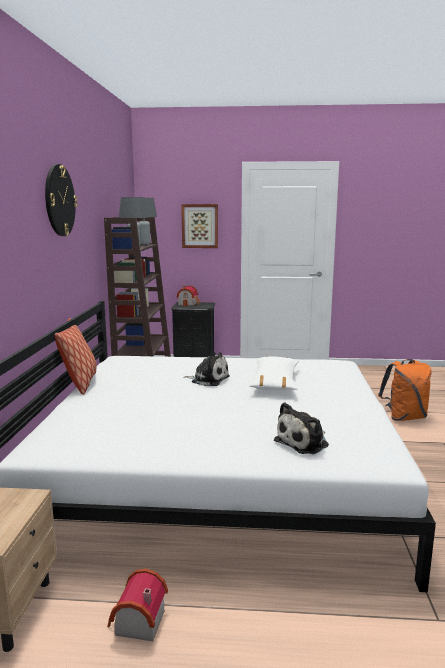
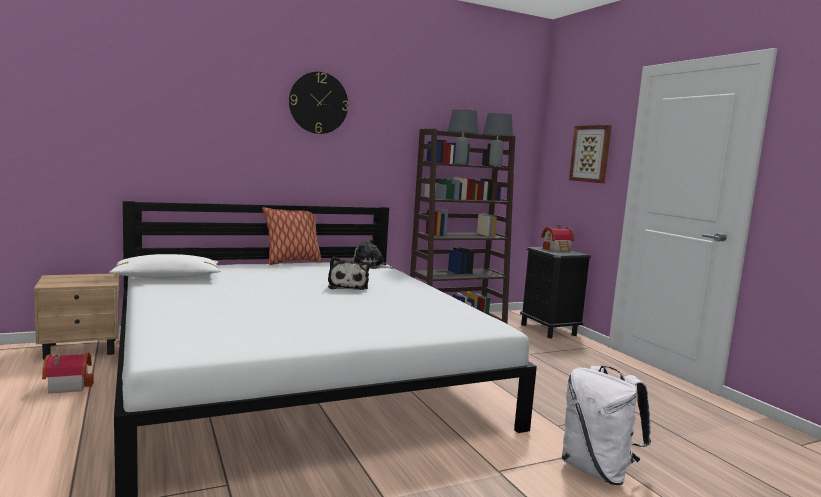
camera: 60 degrees right, 5 degrees down
white pillow [249,356,299,390] -> white pillow moved to [109,254,221,279]
plush toy [274,402,329,454] -> plush toy moved to [353,238,394,269]
orange backpack [378,359,431,421] -> white backpack [562,365,651,485]

